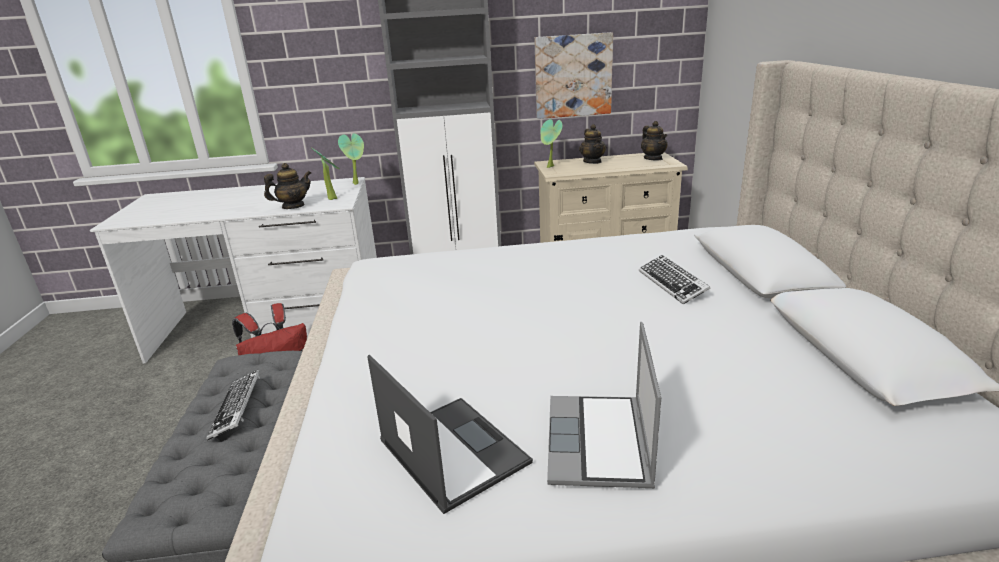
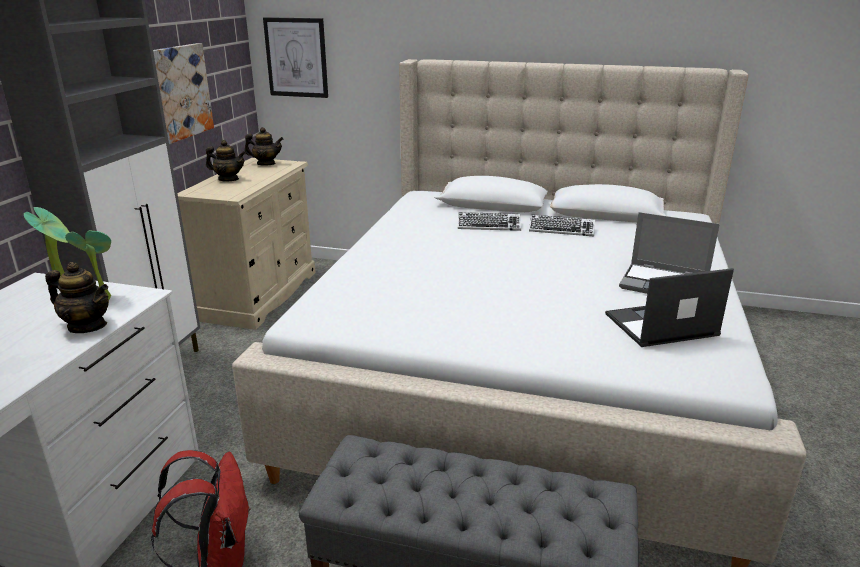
camera: 70 degrees left, 0 degrees up
keyboard [206,370,260,441] -> keyboard moved to [529,215,595,237]
teapot [264,163,311,209] -> teapot turned 120 degrees clockwise [45,262,109,333]
potted plant [541,119,563,168] -> none
none -> picture [263,17,328,98]

